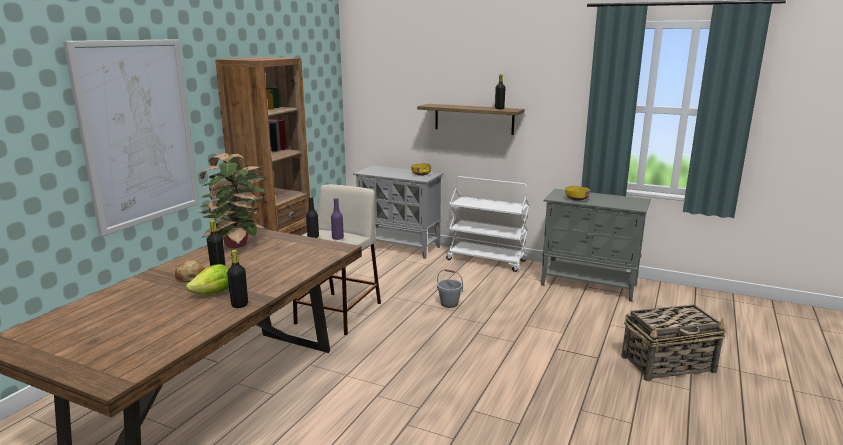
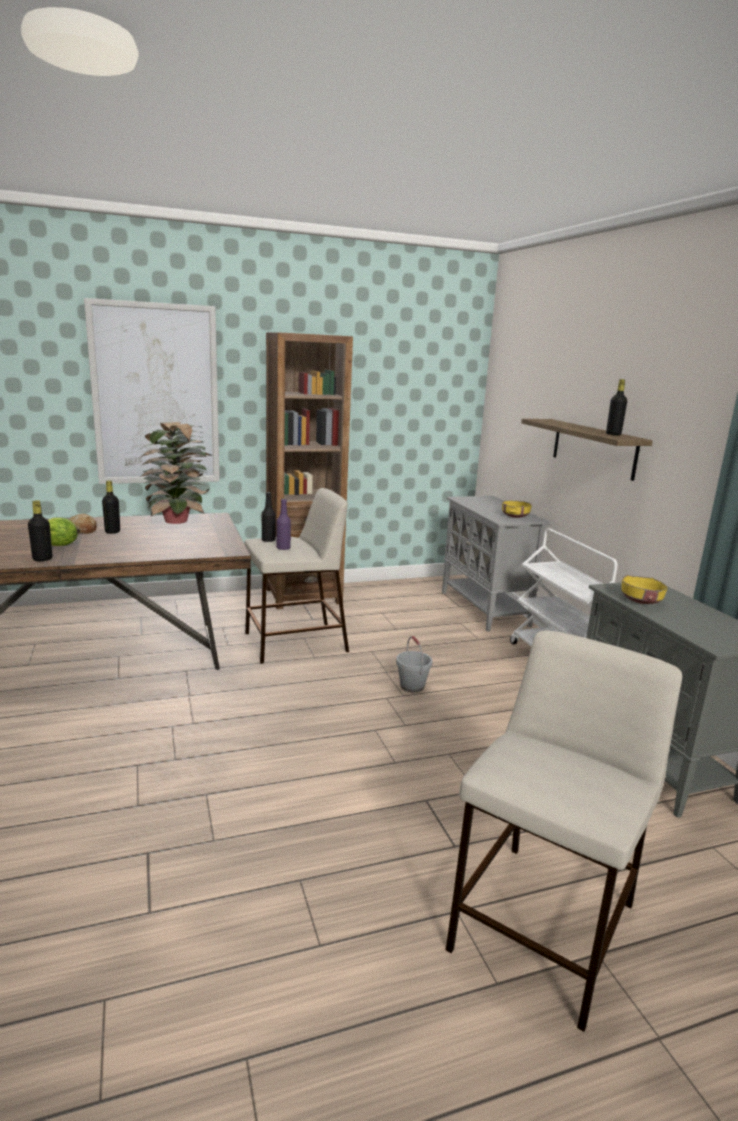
camera: 45 degrees right, 0 degrees up
basket [621,304,726,381] -> beige stool [446,630,682,1032]

